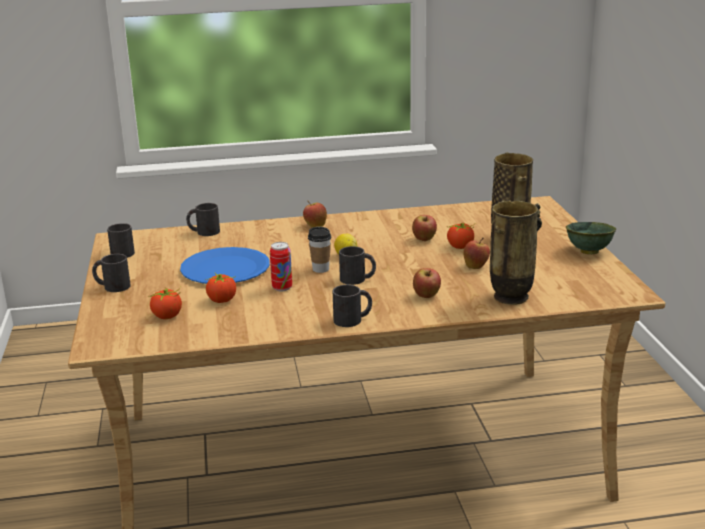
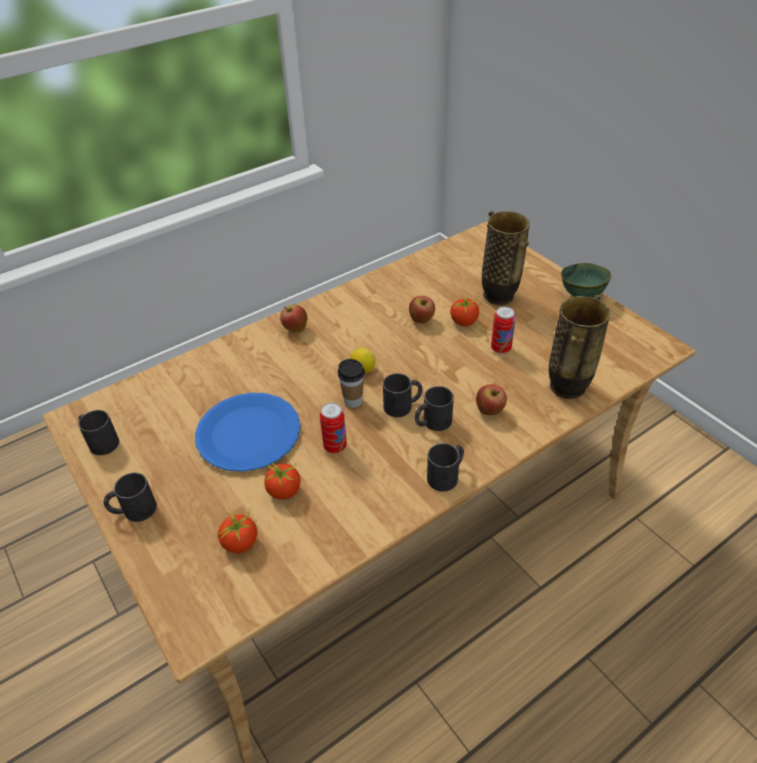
camera: 25 degrees left, 20 degrees up
black mug [186,203,220,236] -> black mug moved to [414,386,454,431]
apple [463,238,490,269] -> can [491,306,516,354]

